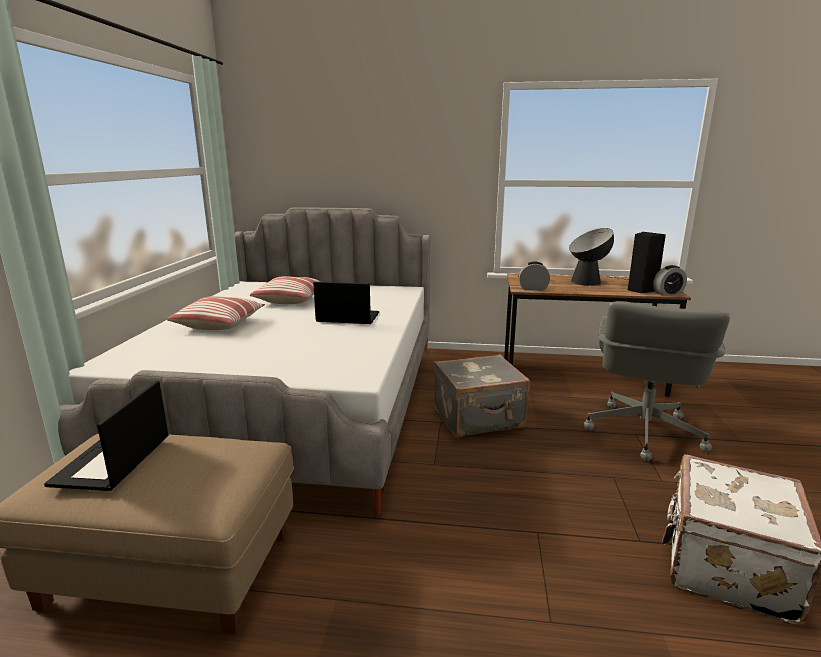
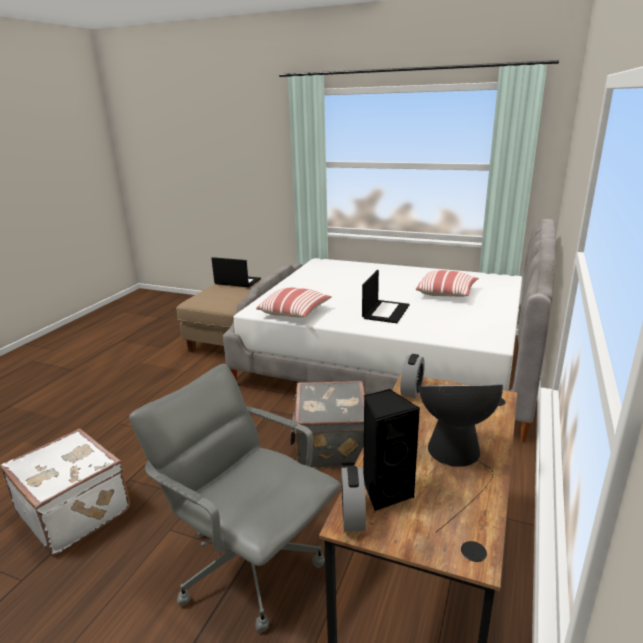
camera: 105 degrees right, 5 degrees up
pillow [167,296,265,330] -> pillow moved to [256,287,332,317]

